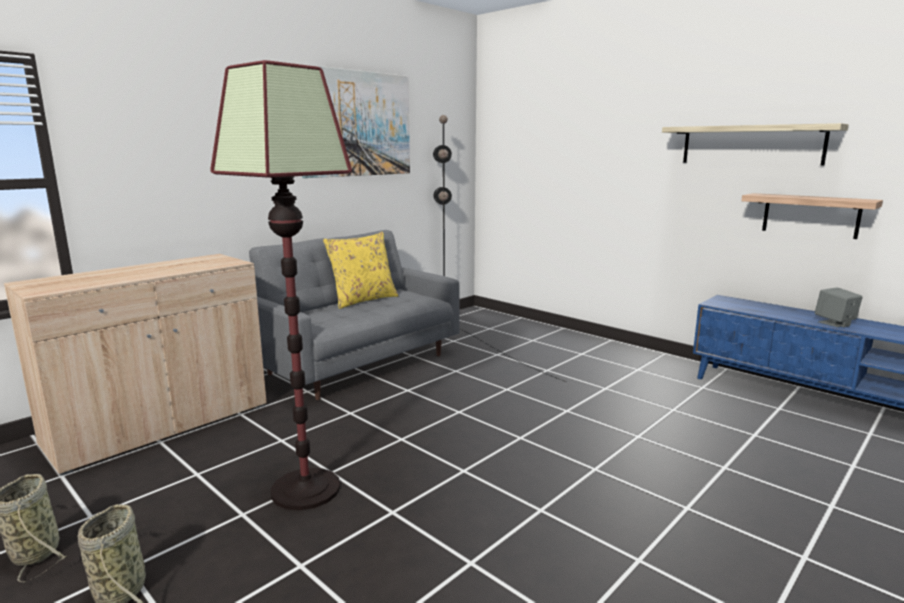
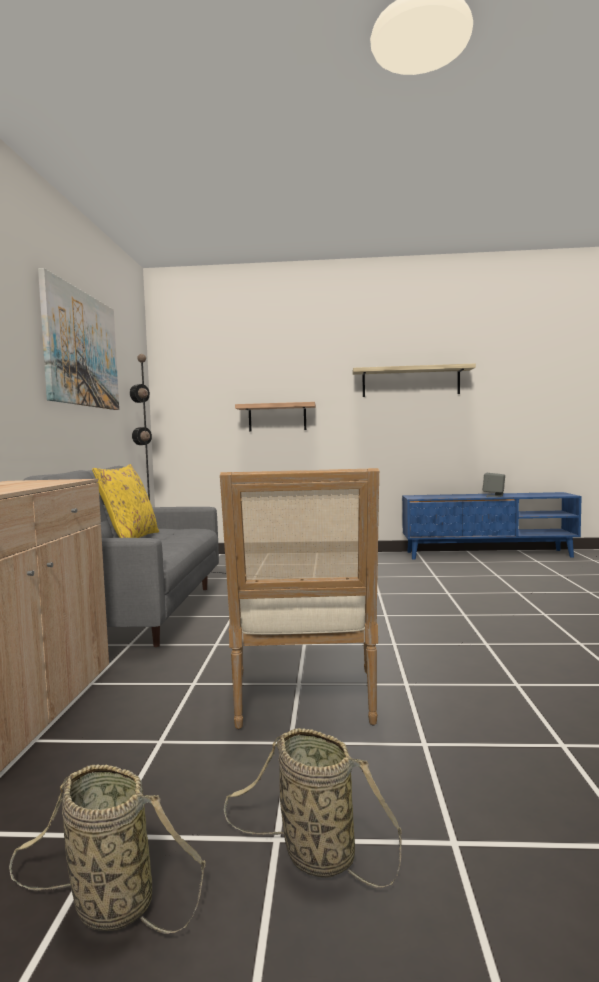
camera: 40 degrees left, 10 degrees down
floor lamp [210,60,352,510] -> armchair [220,468,379,729]
shelf [741,193,883,239] -> shelf moved to [235,402,316,431]

